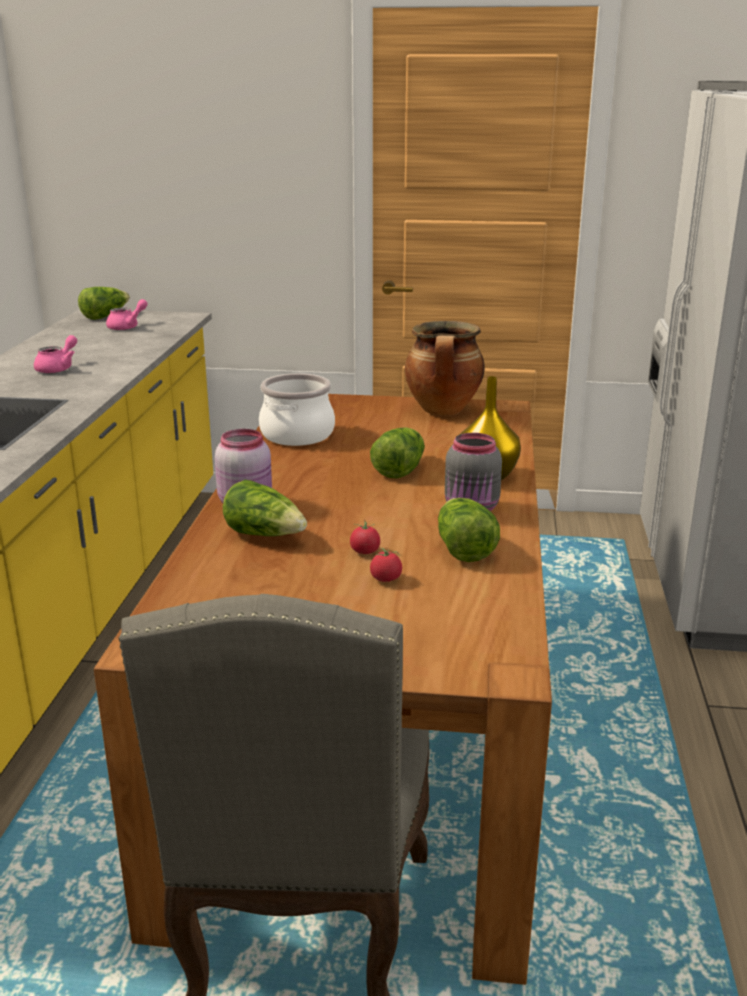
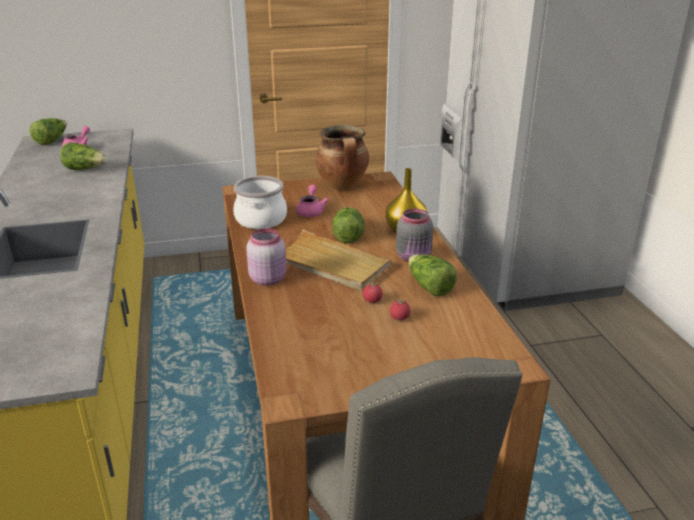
camera: 20 degrees left, 5 degrees up
pink teapot [34,335,77,373] -> pink teapot moved to [296,185,329,217]
lettuce [223,480,307,536] -> lettuce moved to [60,142,108,170]
none -> beige tray [286,229,390,290]

